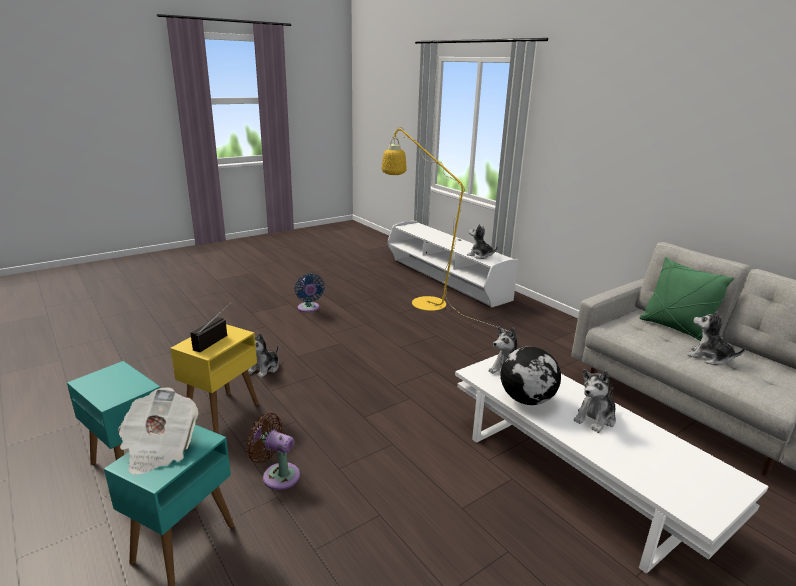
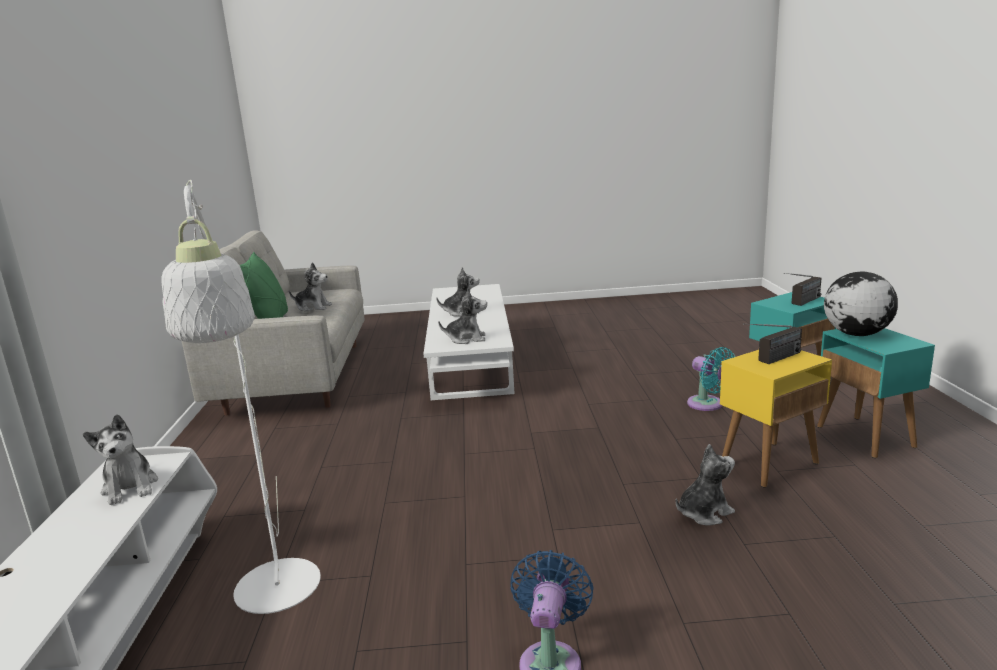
camera: 145 degrees left, 5 degrees down
newspaper [118,387,199,475] -> radio [784,273,822,306]
brown fan [246,413,300,490] -> turquoise fan [687,347,735,411]
yellow floor lamp [382,127,508,331] -> white floor lamp [161,180,321,614]
globe [501,347,561,405] -> globe moved to [824,272,898,336]
plush toy [688,311,745,365] -> plush toy turned 60 degrees counterclockwise [289,262,332,312]

